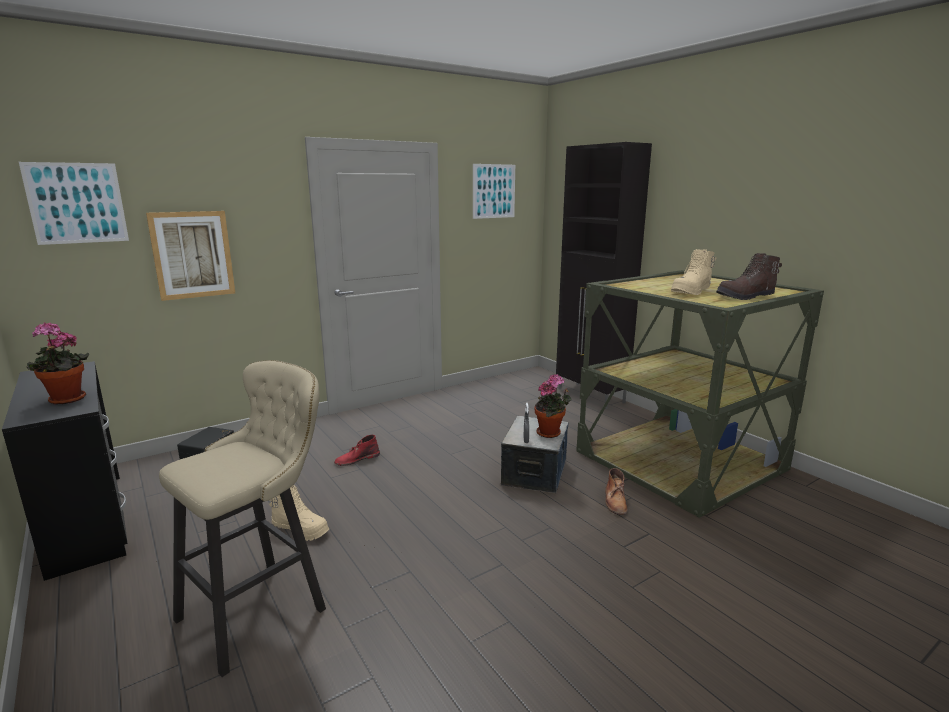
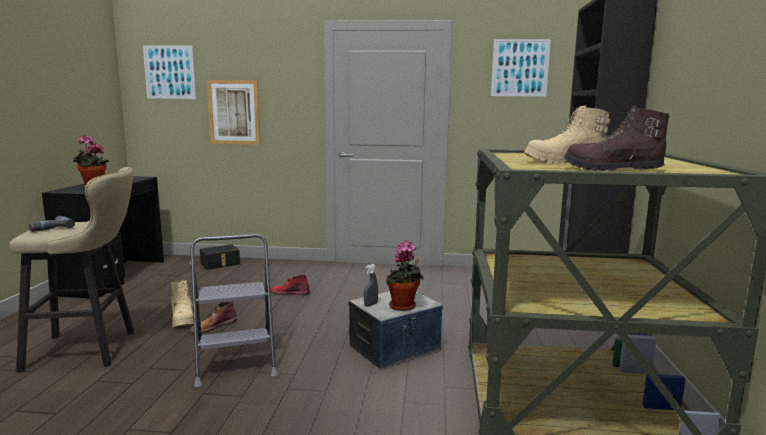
camera: 40 degrees right, 5 degrees down
brown boot [605,468,628,515] -> brown boot moved to [190,301,237,333]
none -> power drill [29,216,75,232]
none -> grey step ladder [190,234,278,387]

